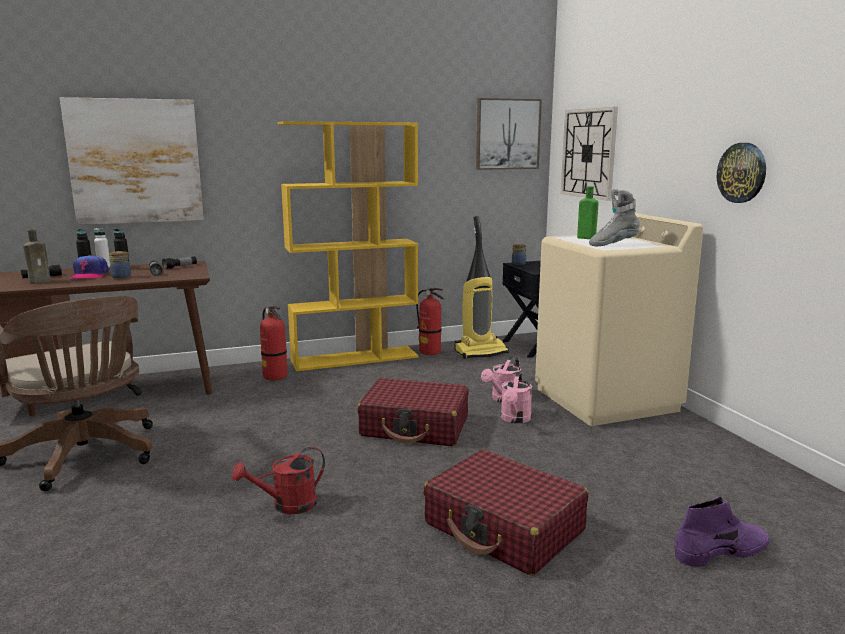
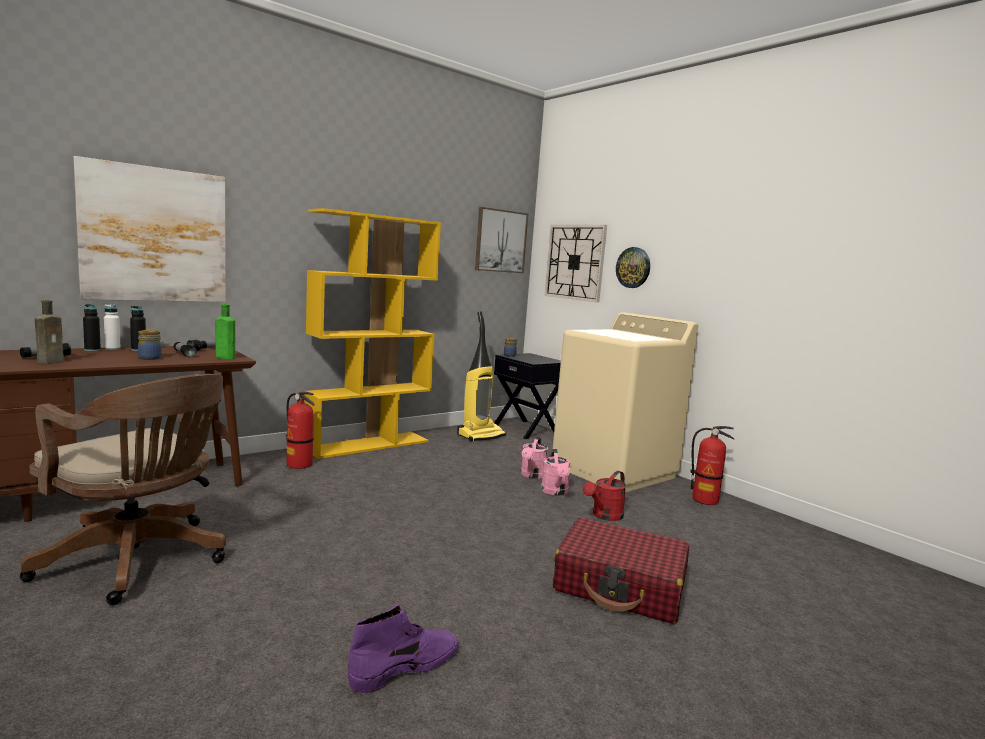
camera: 20 degrees left, 5 degrees down
cap [69,255,109,279] -> none
red watering can [232,447,325,514] -> red watering can moved to [583,471,626,521]
red suitcase [357,378,468,446] -> none
fire extinguisher [416,288,444,355] -> fire extinguisher moved to [690,426,734,505]
green bottle [577,186,599,239] -> green bottle moved to [215,304,235,359]
grey boot [589,189,640,247] -> none
purple boot [674,495,770,567] -> purple boot moved to [348,604,459,693]
wall clock [717,143,766,203] -> wall clock moved to [616,247,650,288]

